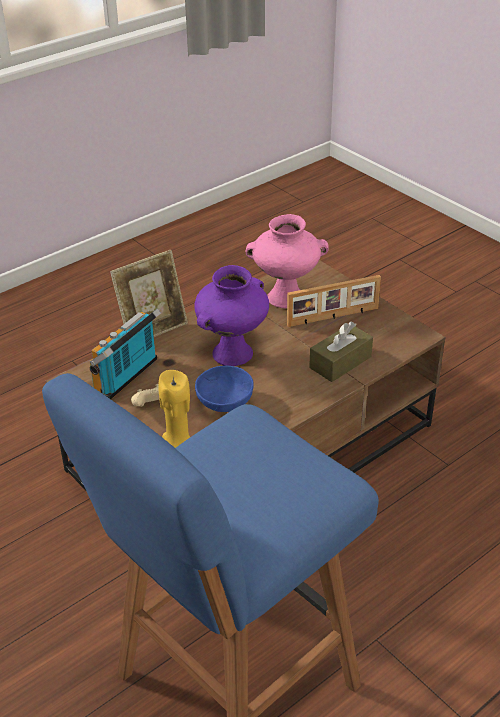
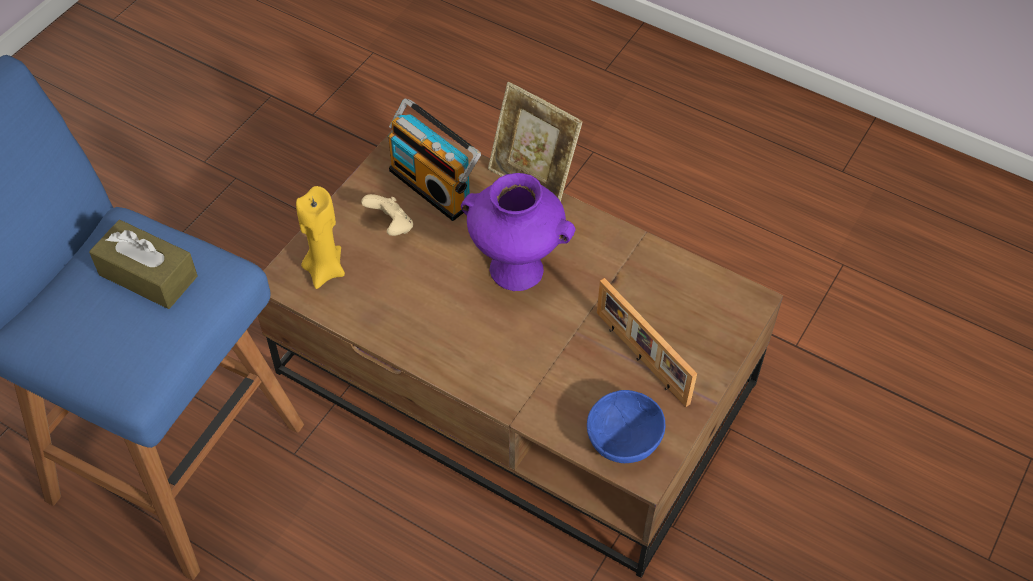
camera: 70 degrees right, 15 degrees up
radio [90,308,161,399] -> radio turned 150 degrees counterclockwise [388,99,481,221]
blue bowl [195,366,254,412] -> blue bowl moved to [587,390,665,463]
pink vase [246,214,329,309] -> none
brown tissue box [309,321,373,382] -> brown tissue box moved to [89,220,198,309]

